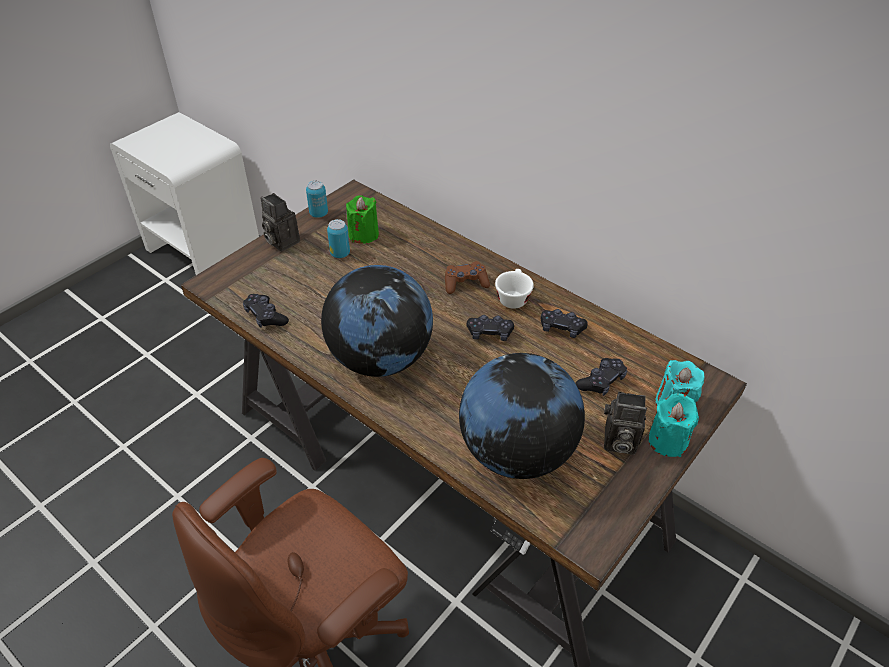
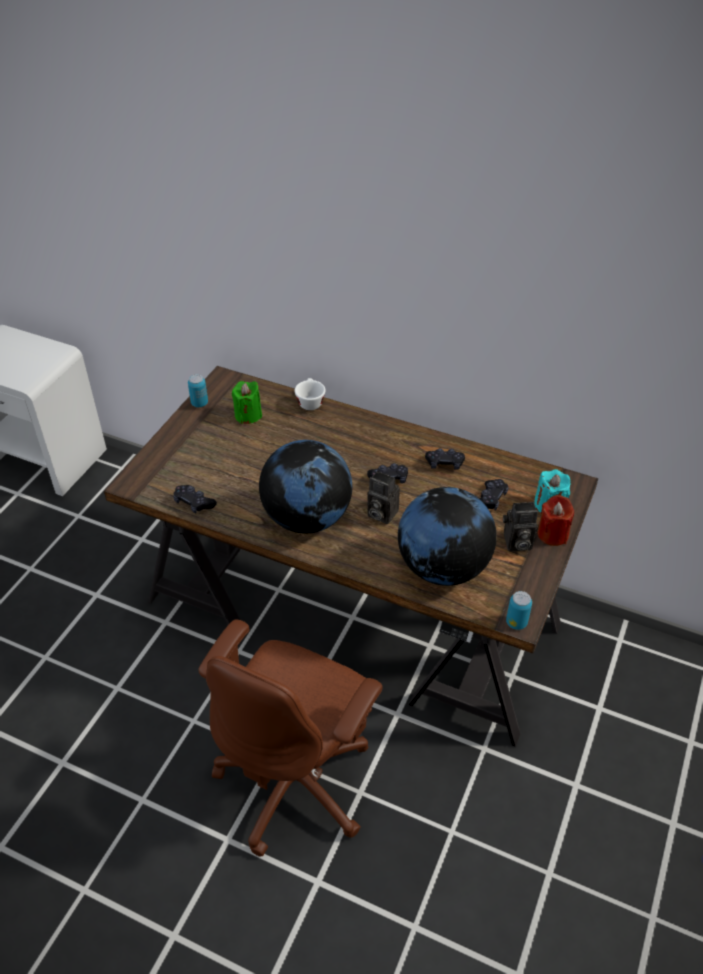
camera: 15 degrees left, 0 degrees up
camera [261,193,300,251] -> camera moved to [368,471,400,524]
can [327,219,350,258] -> can moved to [506,591,532,630]
brown game controller [445,261,490,294] -> none
white cup [495,269,534,309] -> white cup moved to [295,378,325,410]
turquoise candle [648,393,699,457] -> red candle [538,495,574,546]

